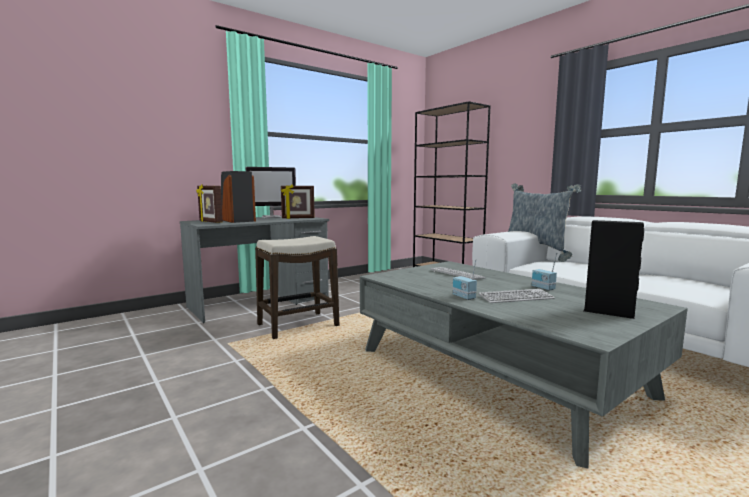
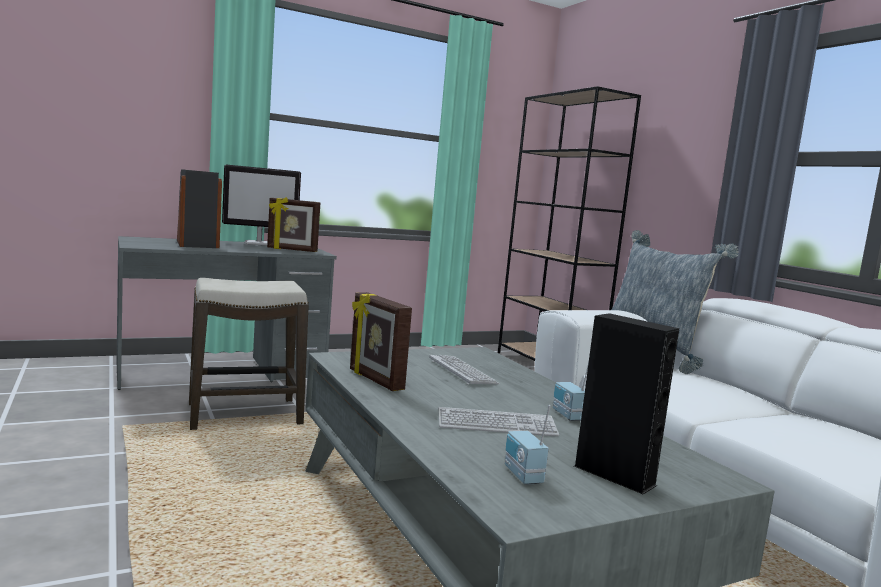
camera: 10 degrees right, 0 degrees up
picture frame [196,185,223,223] -> picture frame moved to [350,292,412,391]
radio [453,259,477,300] -> radio moved to [505,405,551,485]

